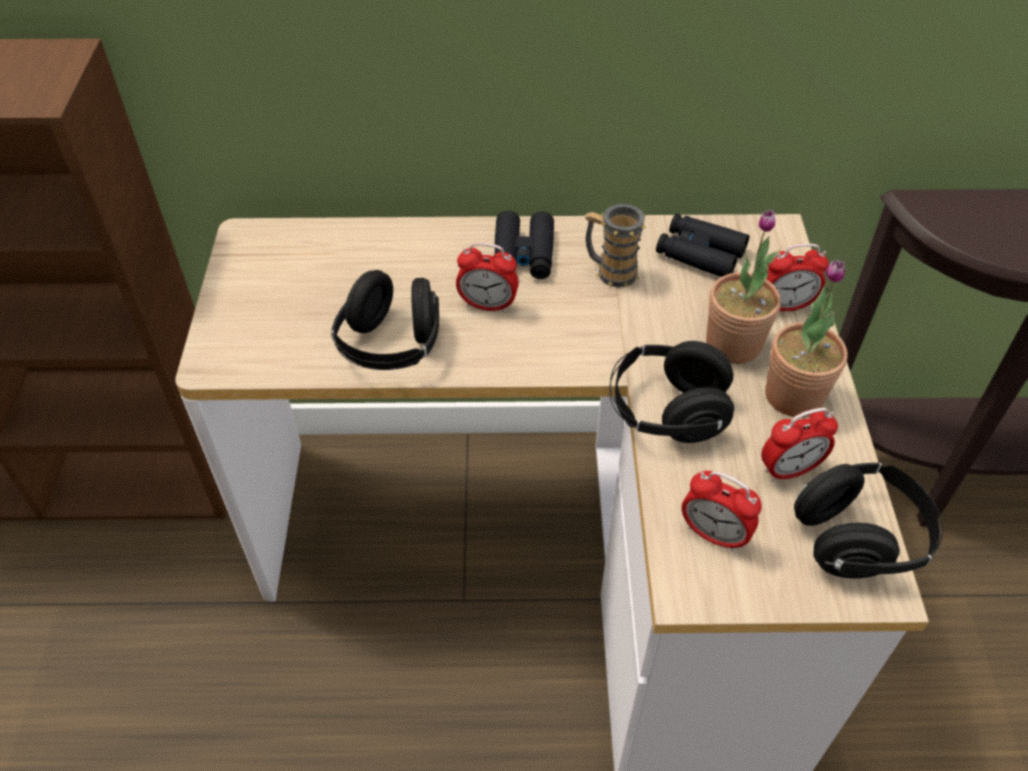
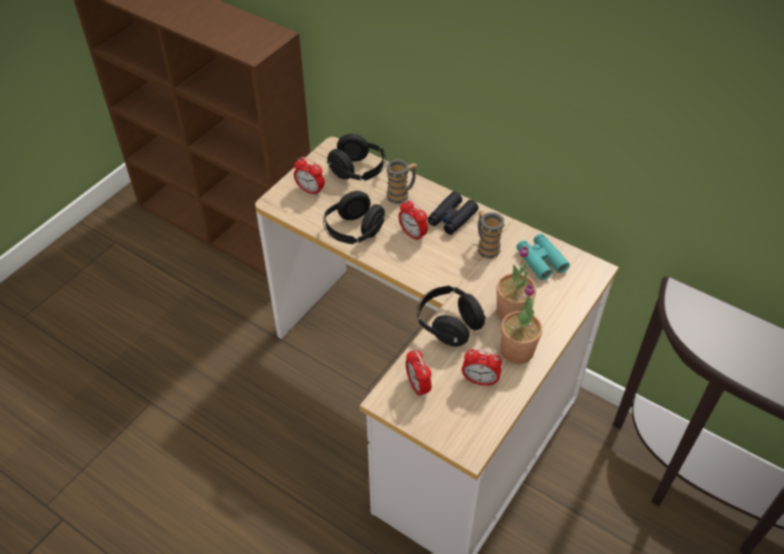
camera: 35 degrees right, 0 degrees up
black binoculars [656,214,749,277] -> turquoise binoculars [516,234,570,280]
alarm clock [766,243,829,311] -> alarm clock moved to [294,157,325,196]
black headphones [794,463,943,578] -> black headphones moved to [327,134,386,181]
none -> mug [386,159,417,204]

